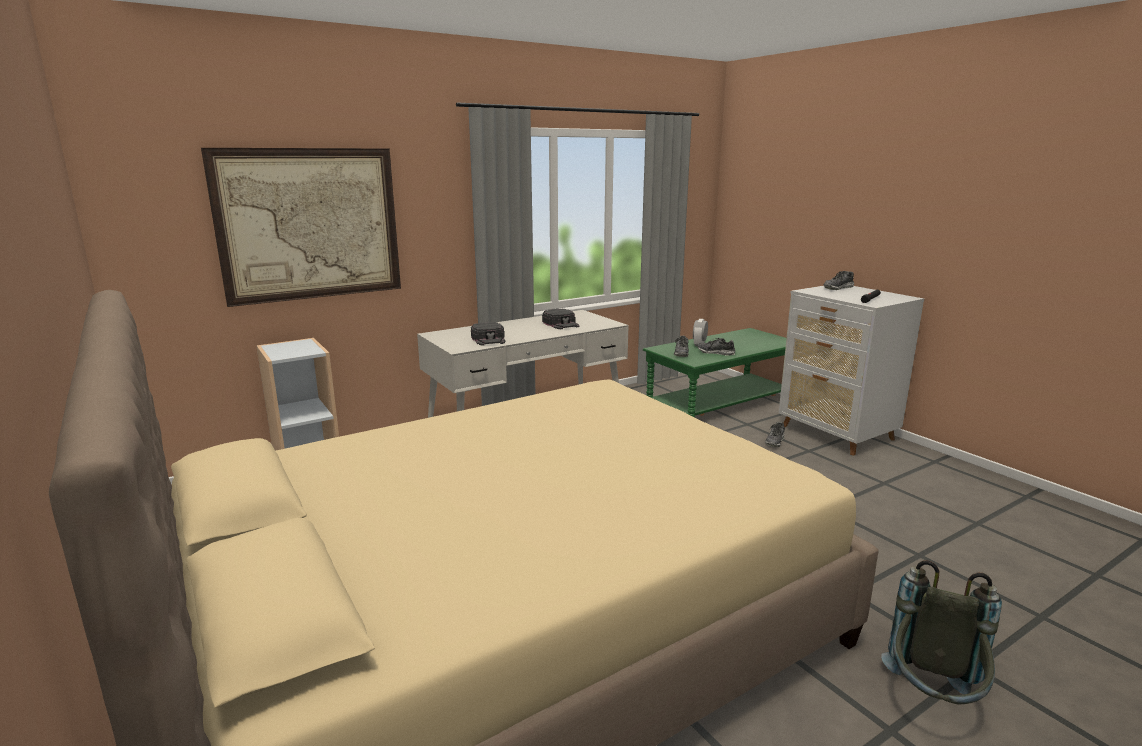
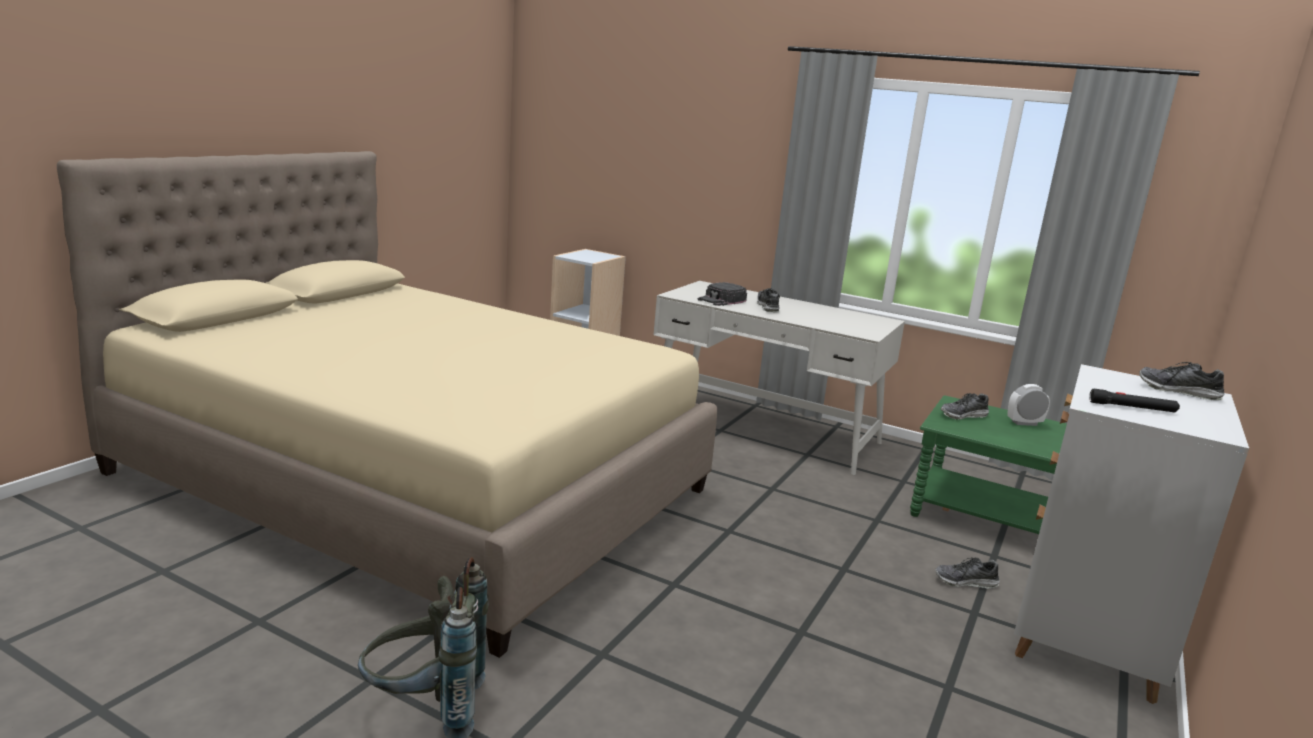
camera: 60 degrees right, 0 degrees up
picture [201,148,401,307] -> none
black cap [542,309,579,329] -> none
shoe [697,338,735,356] -> shoe moved to [757,288,780,313]

